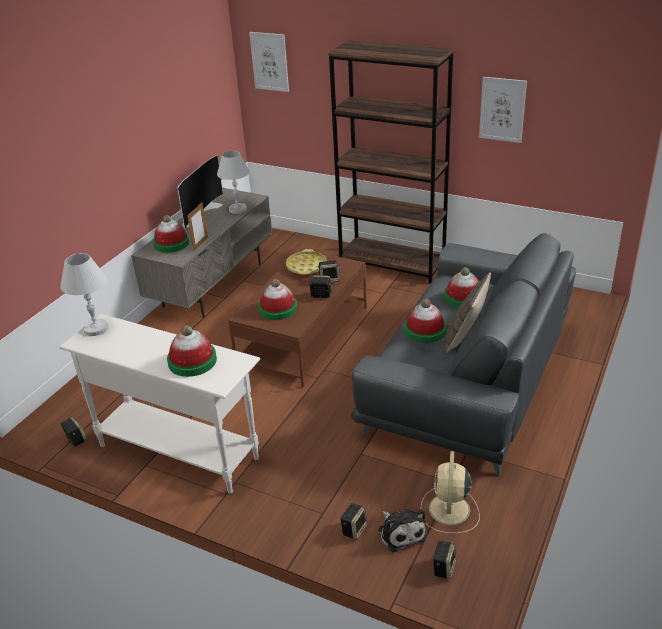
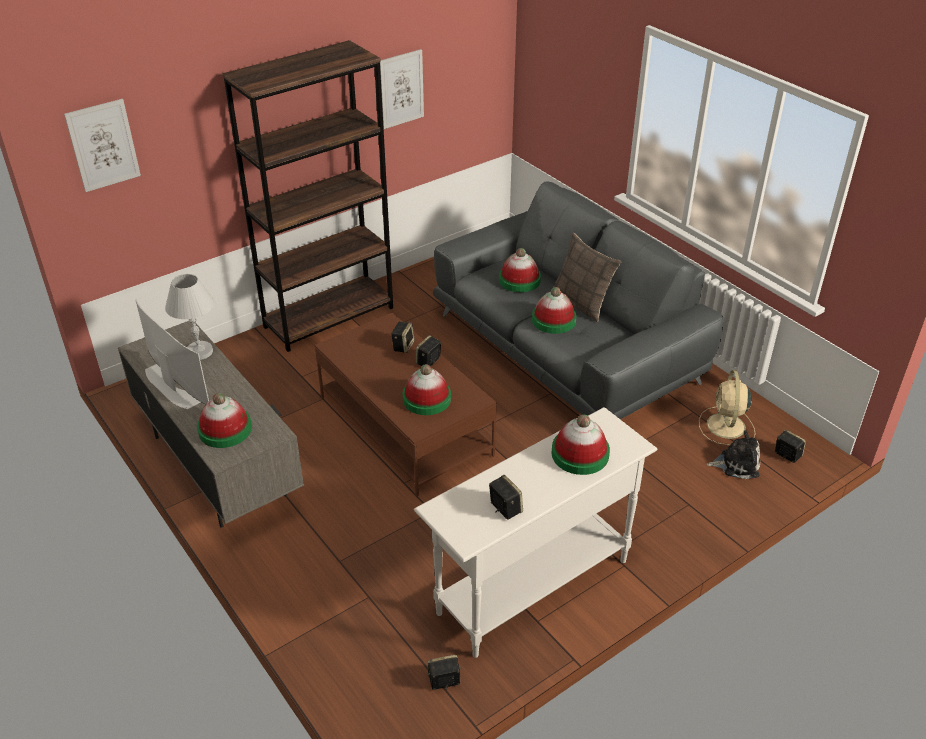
camera: 65 degrees left, 5 degrees up
white table lamp [61,253,109,336] -> none
picture frame [187,203,208,251] -> none
yellow tray [286,249,327,275] -> none
speaker [340,503,367,540] -> speaker moved to [489,475,523,520]
beige fan [420,451,480,534] -> beige fan turned 60 degrees clockwise [699,370,755,445]

